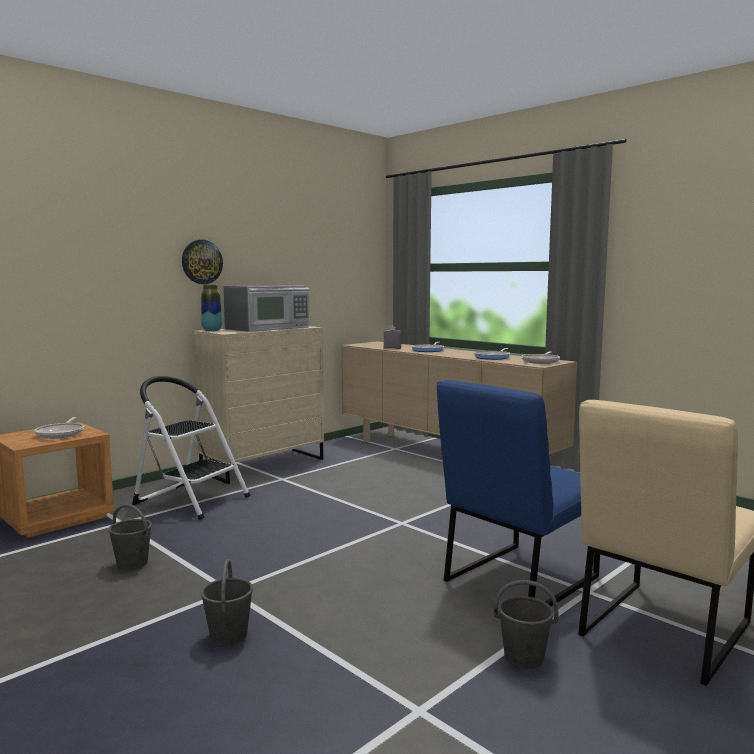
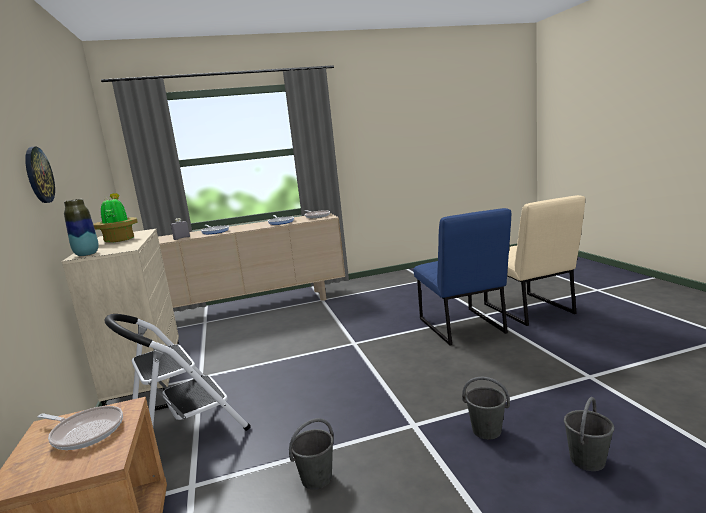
camera: 60 degrees left, 5 degrees up
microwave [223,285,310,332] -> potted plant [93,193,138,243]
grey bucket [494,580,558,669] -> grey bucket moved to [564,397,614,471]

